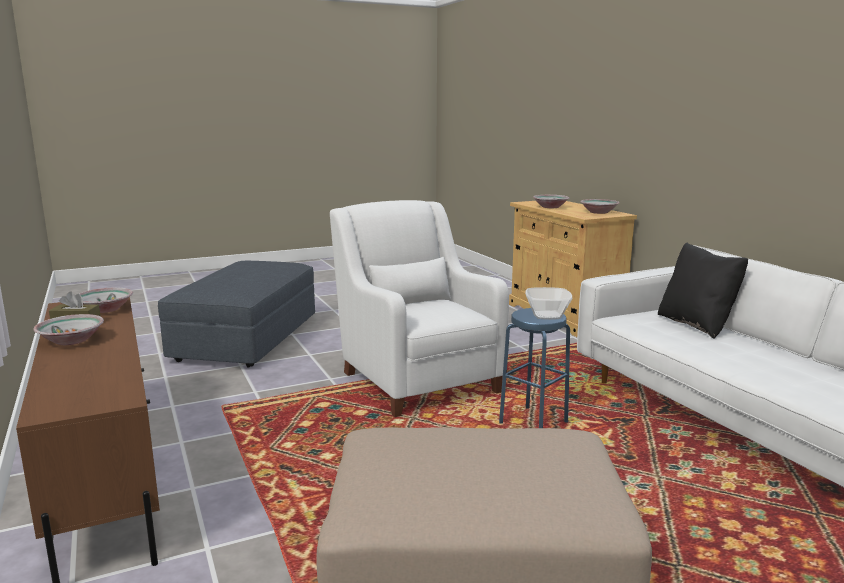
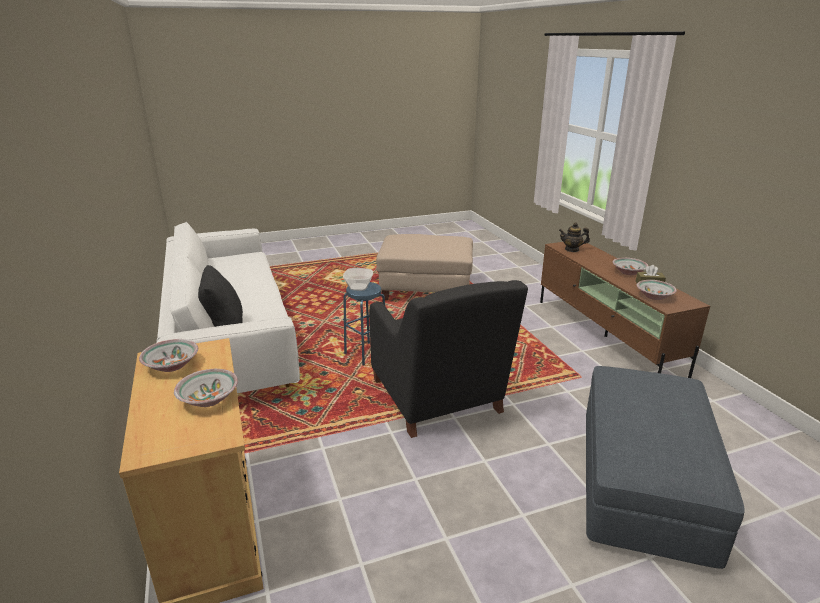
camera: 175 degrees left, 10 degrees up
white armchair [330,200,509,417] -> black armchair [369,280,528,438]
none -> teapot [559,223,590,252]

